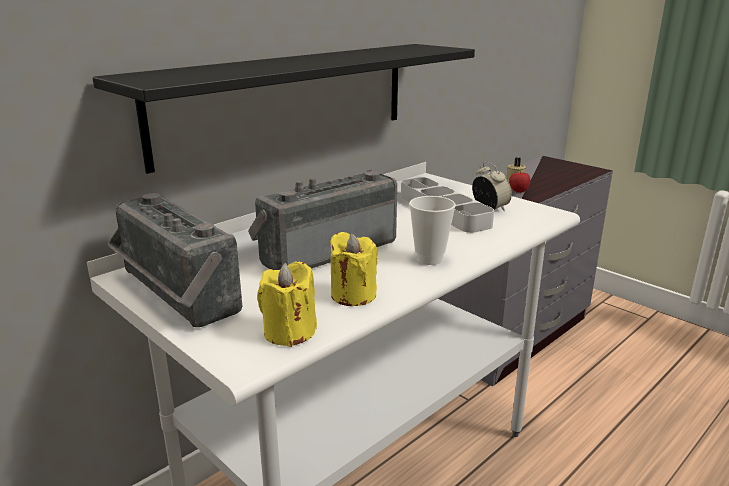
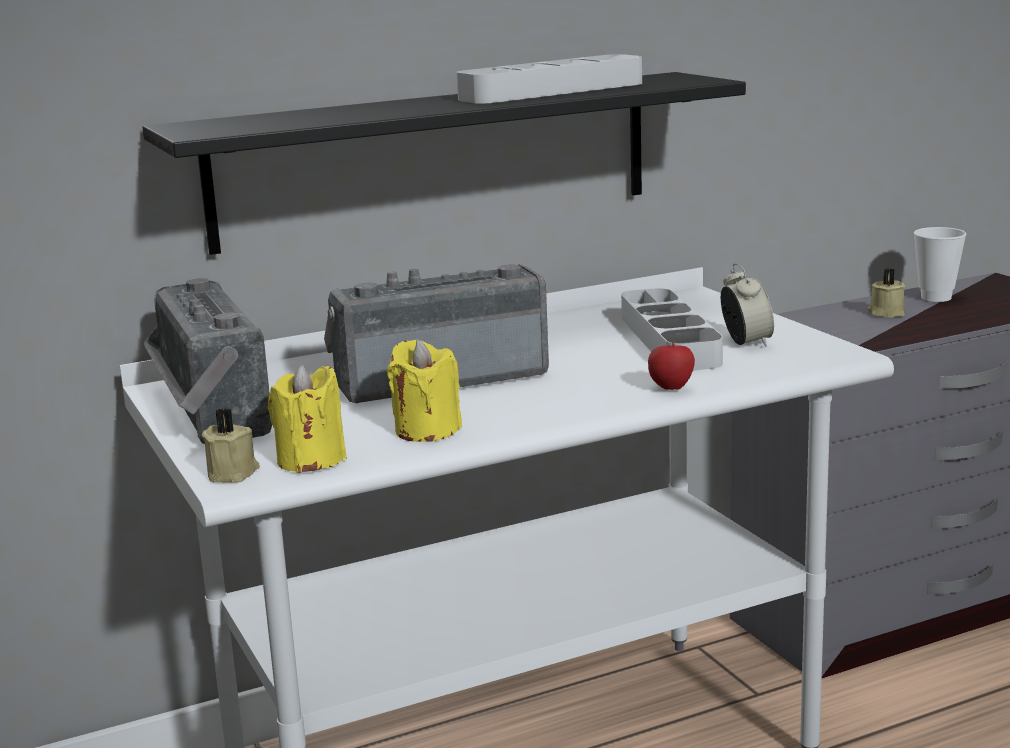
camera: 20 degrees right, 5 degrees down
cup [409,196,456,265] -> cup moved to [914,227,966,302]
apple [509,171,530,193] -> apple moved to [648,342,695,390]
none -> beige candle [202,408,260,483]
none -> grey tray [457,54,642,104]

